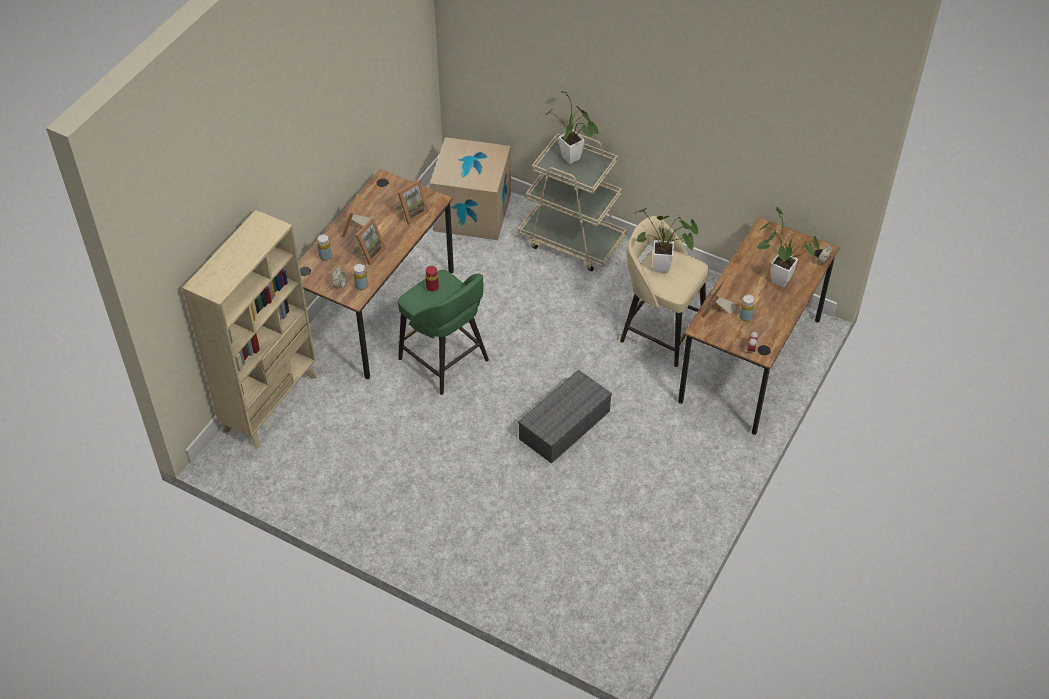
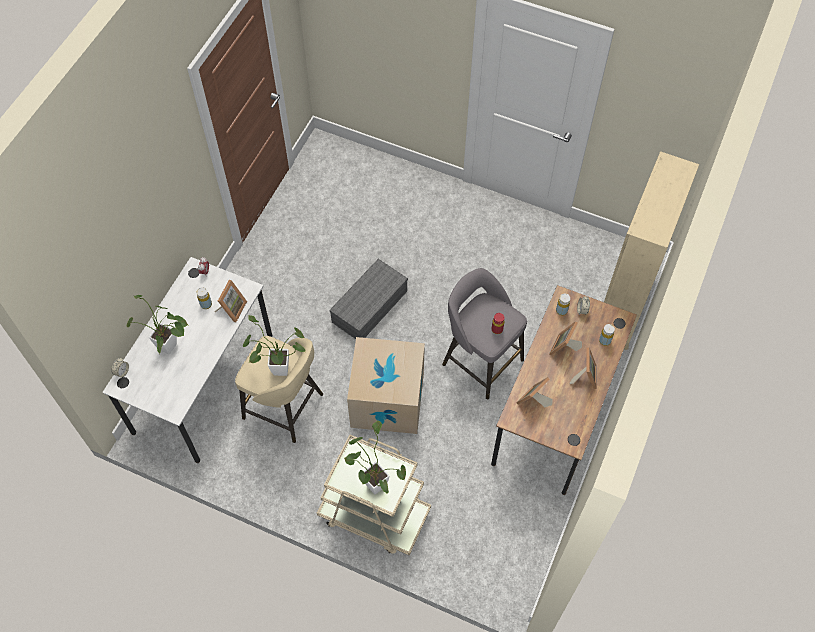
camera: 175 degrees right, 10 degrees up
green stool [398,270,489,395] -> grey stool [442,268,527,400]
cardboard box [430,137,511,240] -> cardboard box moved to [347,337,425,434]
brown desk [678,217,840,435] -> white desk [102,257,272,463]

